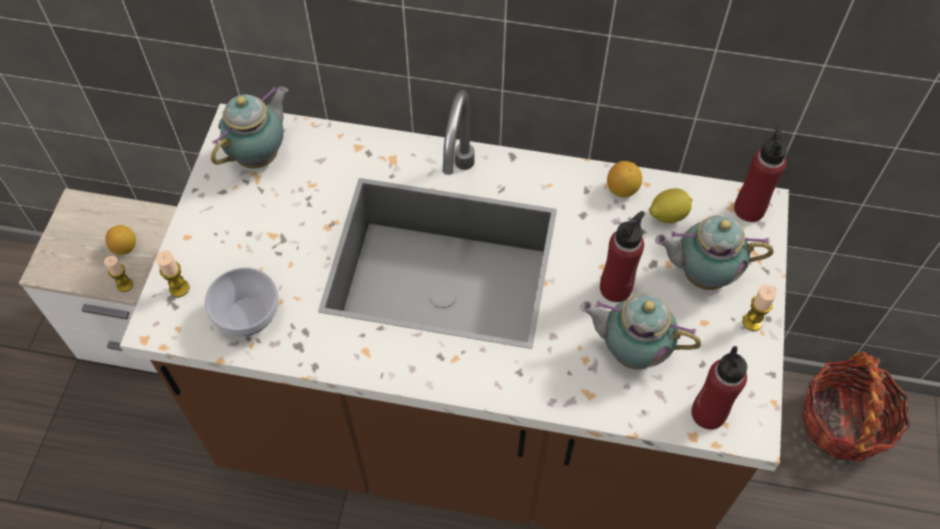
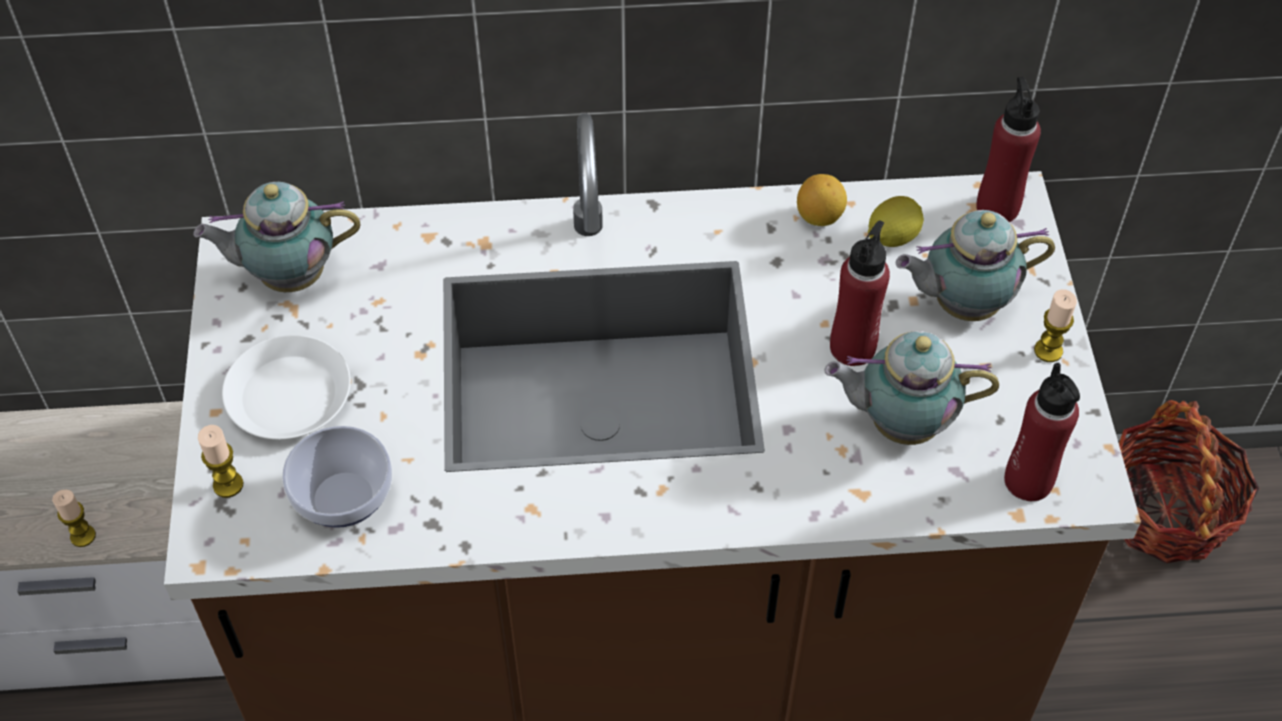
camera: 15 degrees left, 5 degrees down
lemon [105,225,136,255] -> none
teapot [211,86,288,168] -> teapot turned 120 degrees counterclockwise [193,182,360,292]
none -> white plate [222,335,351,440]

